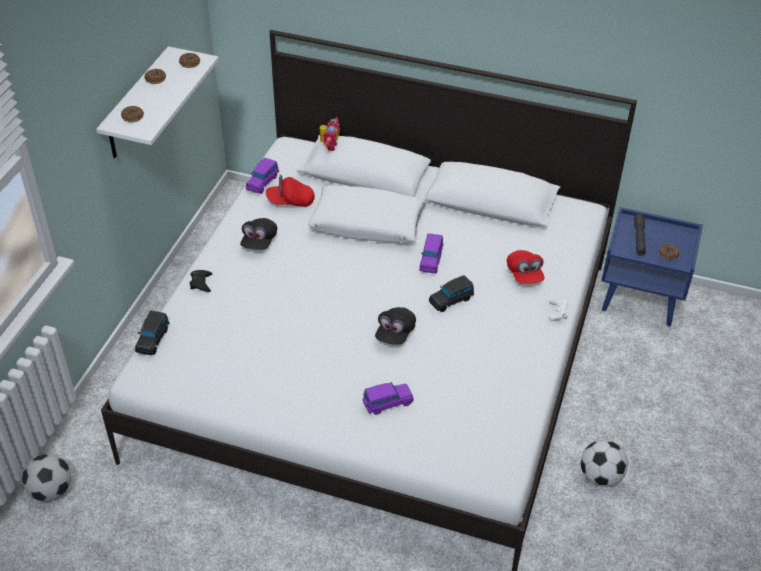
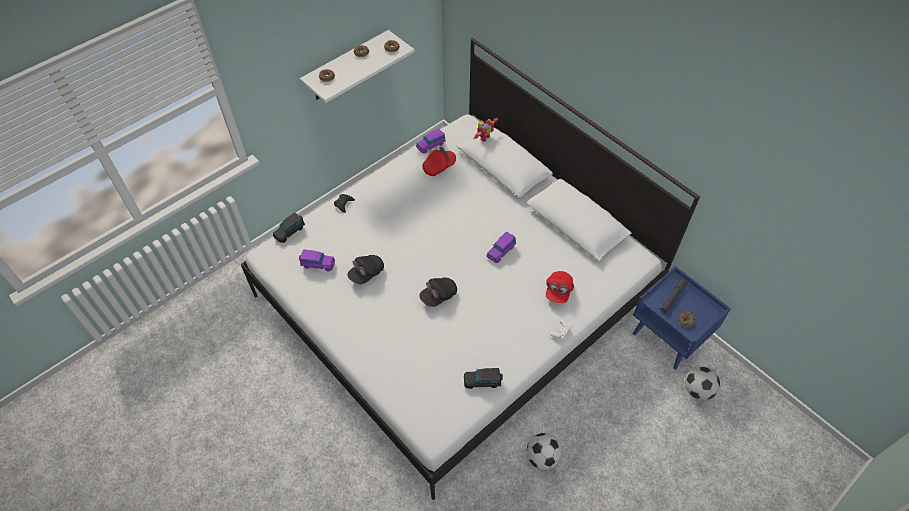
camera: 30 degrees right, 10 degrees up
football [22,454,71,502] -> football moved to [685,366,720,400]
black cap [240,218,277,250] -> black cap moved to [347,255,384,284]
red cap [266,175,315,207] -> red cap turned 120 degrees clockwise [423,147,456,176]
white pillow [308,185,426,243] -> none
purple toy car [363,382,413,415] -> purple toy car moved to [299,249,335,271]
black toy car [429,275,474,312] -> black toy car moved to [464,368,503,389]

